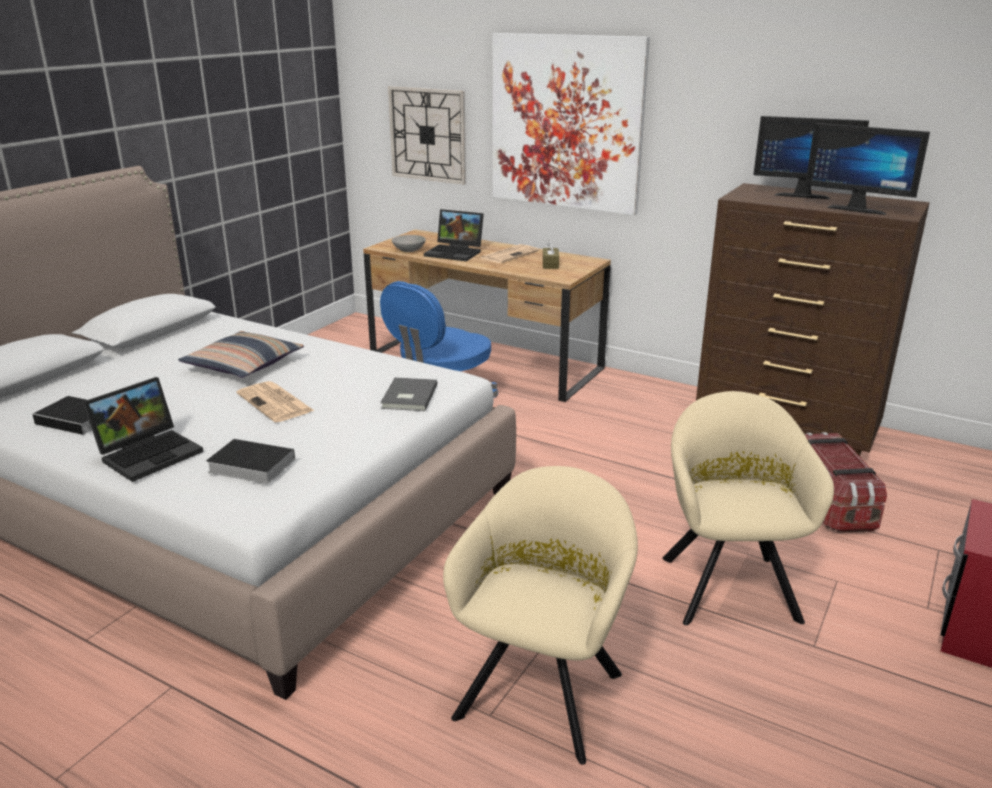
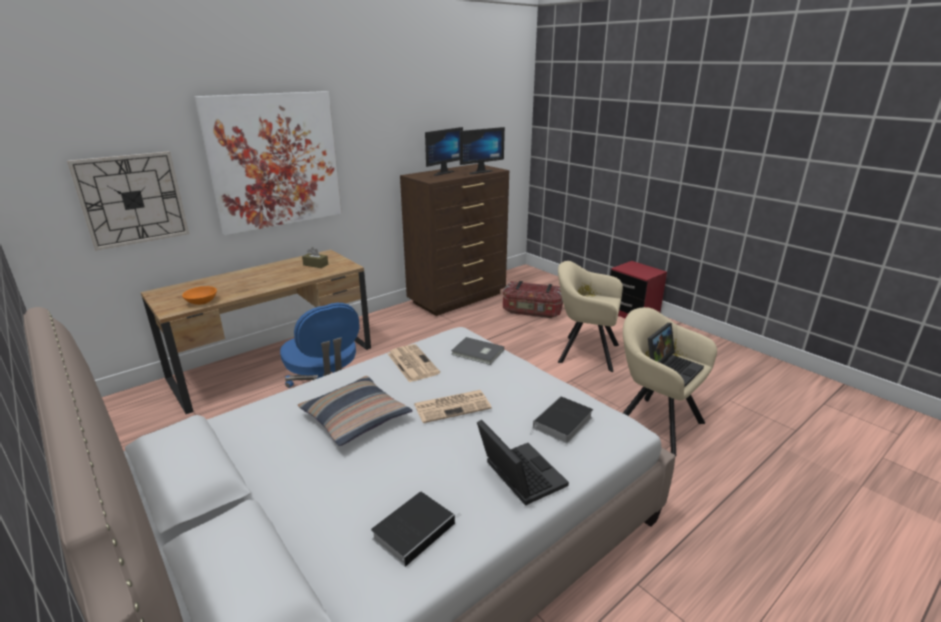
camera: 70 degrees left, 0 degrees up
grey bowl [392,235,426,252] -> orange bowl [182,286,217,305]
laptop [424,209,484,261] -> laptop moved to [648,323,704,387]
newspaper [481,244,539,263] -> newspaper moved to [388,344,440,383]

